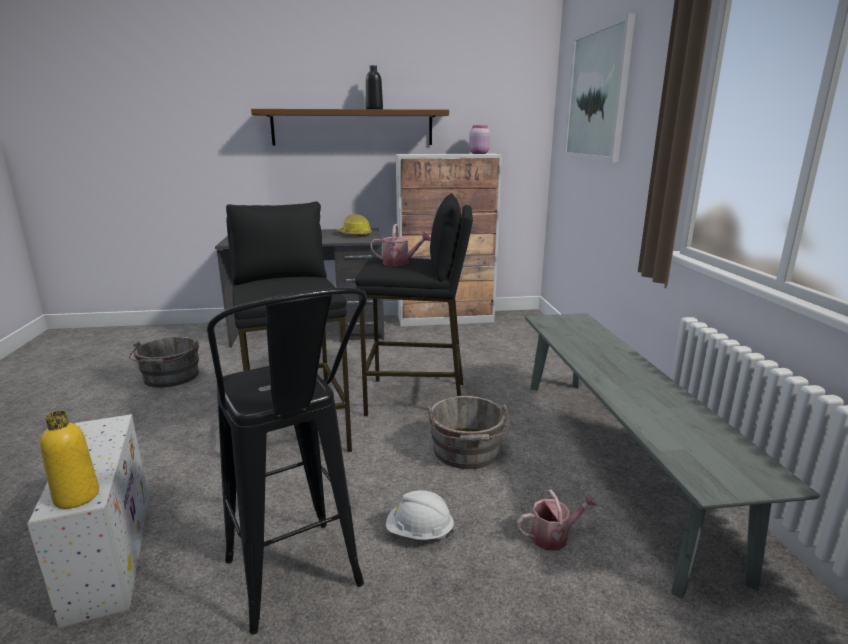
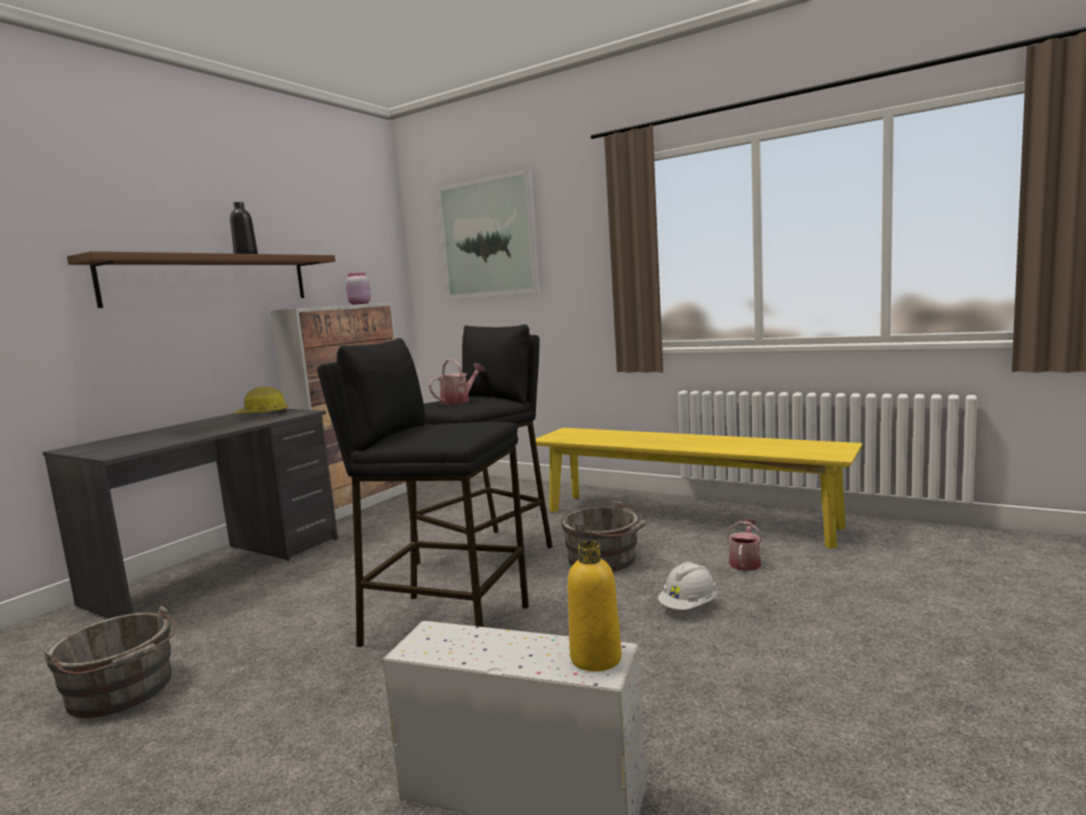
camera: 50 degrees left, 10 degrees down
black stool [207,288,367,634] -> none
grey bench [525,313,820,599] -> yellow bench [536,428,863,549]

